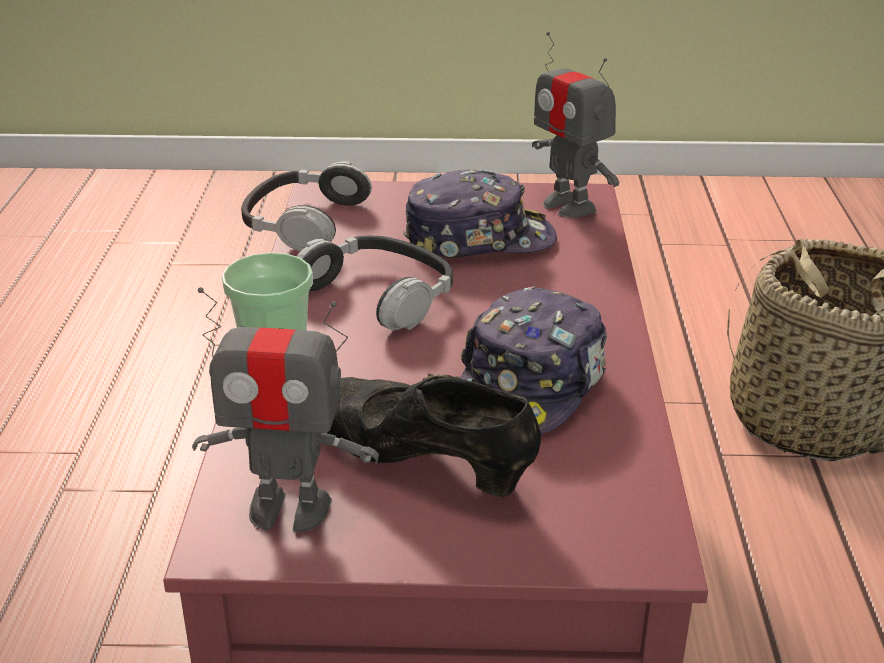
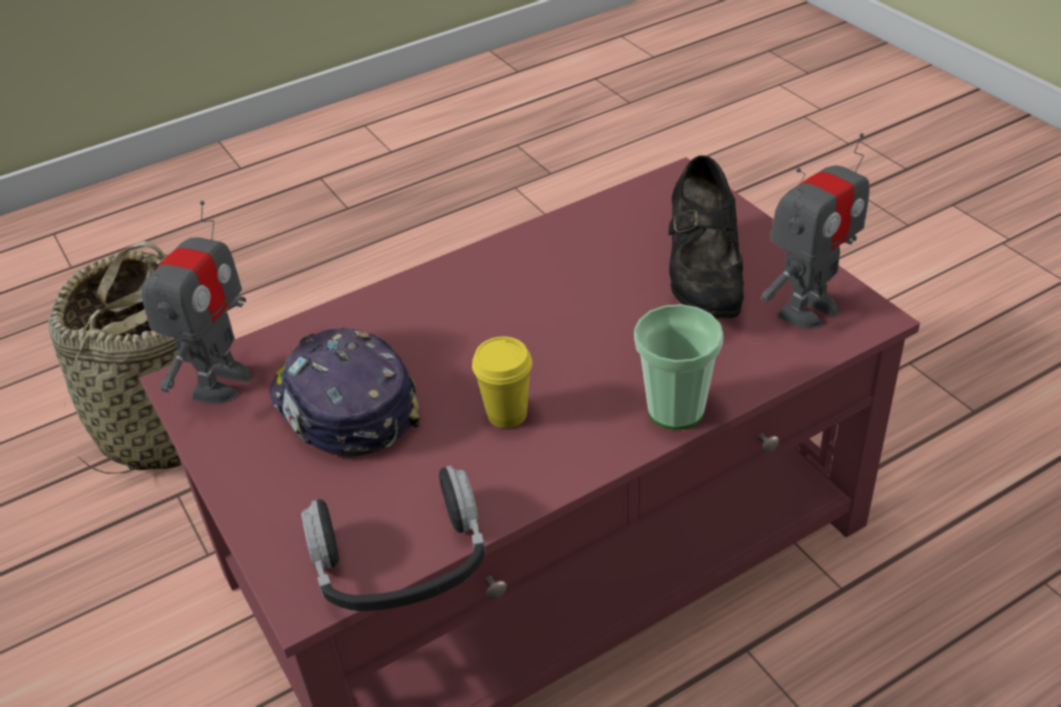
camera: 120 degrees left, 10 degrees up
toy robot [192,287,379,533] -> toy robot turned 75 degrees clockwise [762,133,870,329]
headphones [297,236,453,330] -> yellow cup [472,337,532,428]
cap [460,286,607,434] -> none

